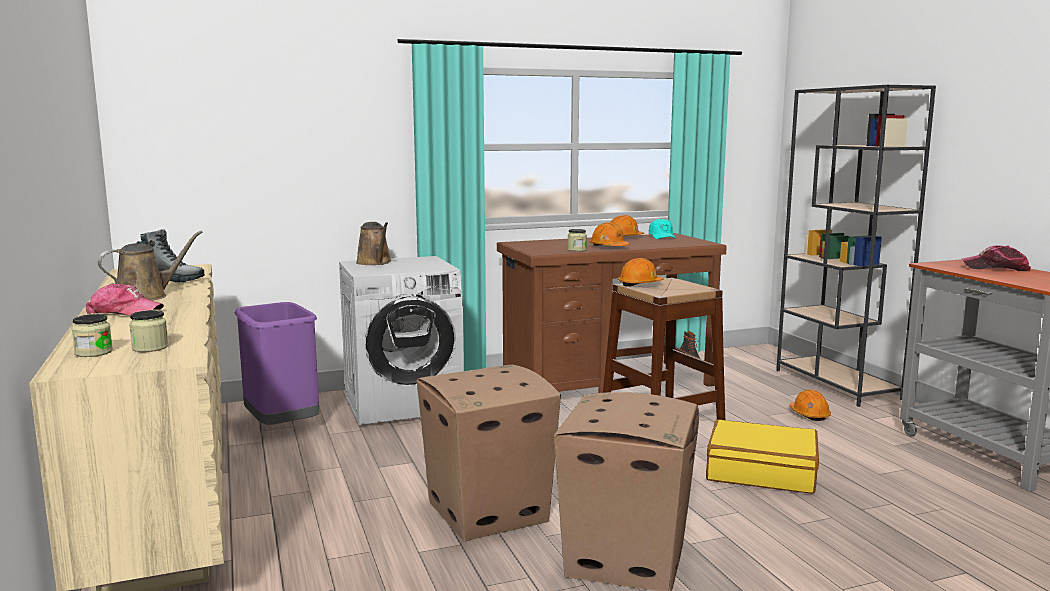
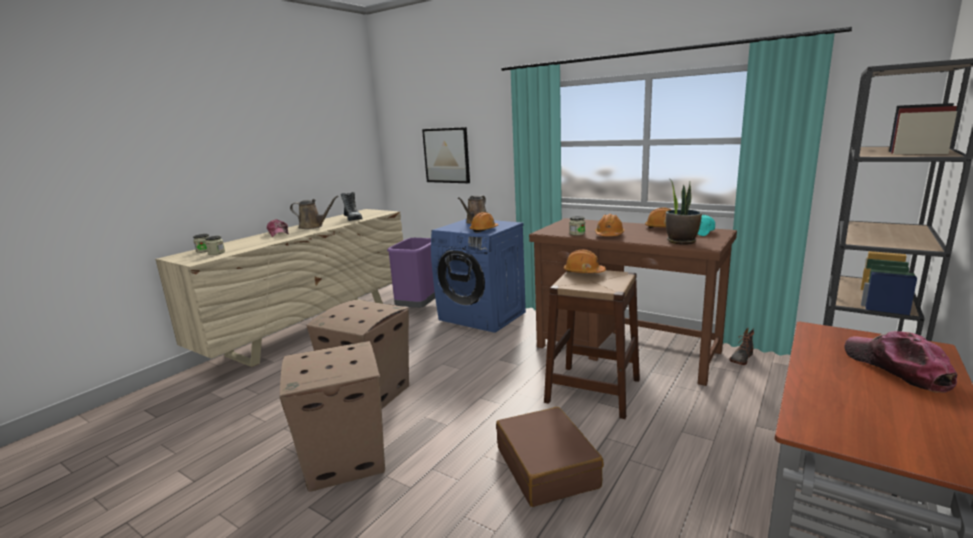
camera: 55 degrees right, 5 degrees up
white washing machine [339,256,464,425] -> blue washing machine [431,219,526,333]
yellow suitcase [706,419,819,494] -> brown suitcase [496,407,604,507]
orange hard hat [789,389,831,421] -> orange hard hat moved to [470,212,498,233]
none -> picture [422,127,470,183]
none -> potted plant [666,179,702,245]

